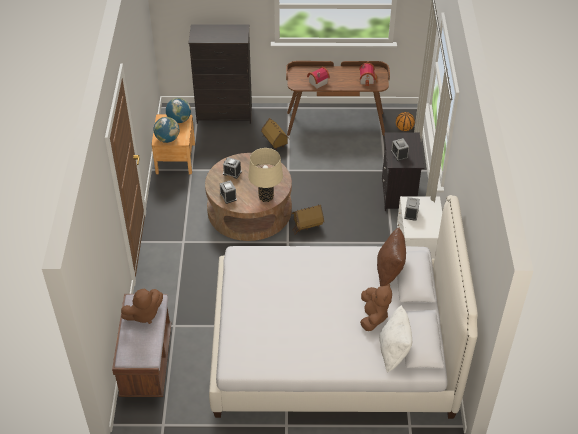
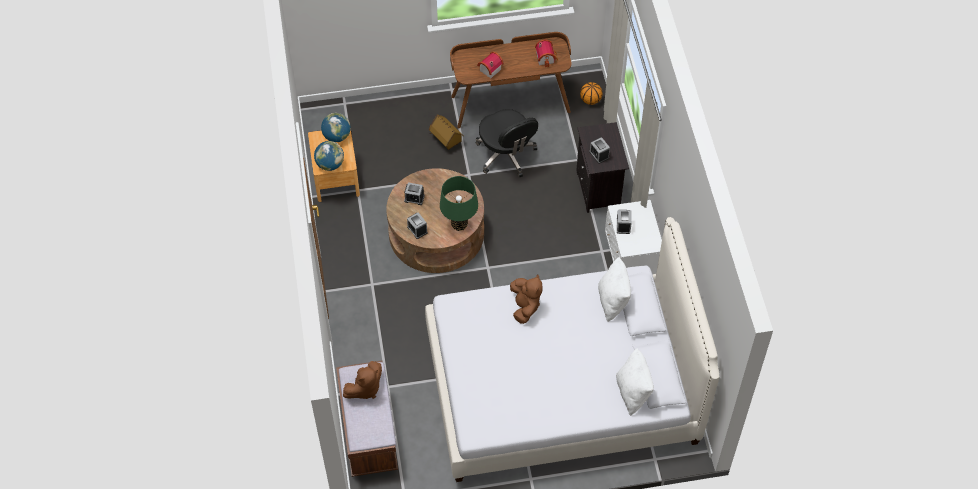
camera: 10 degrees left, 10 degrees up
black dresser [189,24,252,124] -> none
beige table lamp [248,148,283,202] -> green table lamp [440,176,478,231]
toy house [292,204,324,235] -> none
brown plush toy [360,283,392,331] -> brown plush toy moved to [510,274,543,324]
brown pillow [377,227,406,287] -> white pillow [598,257,631,322]
none -> black office chair [475,109,538,177]

